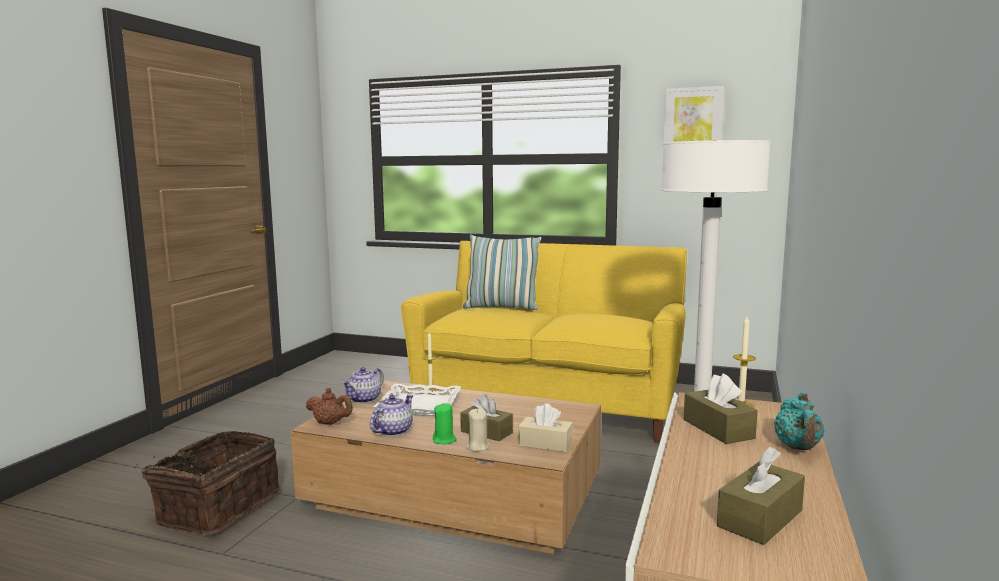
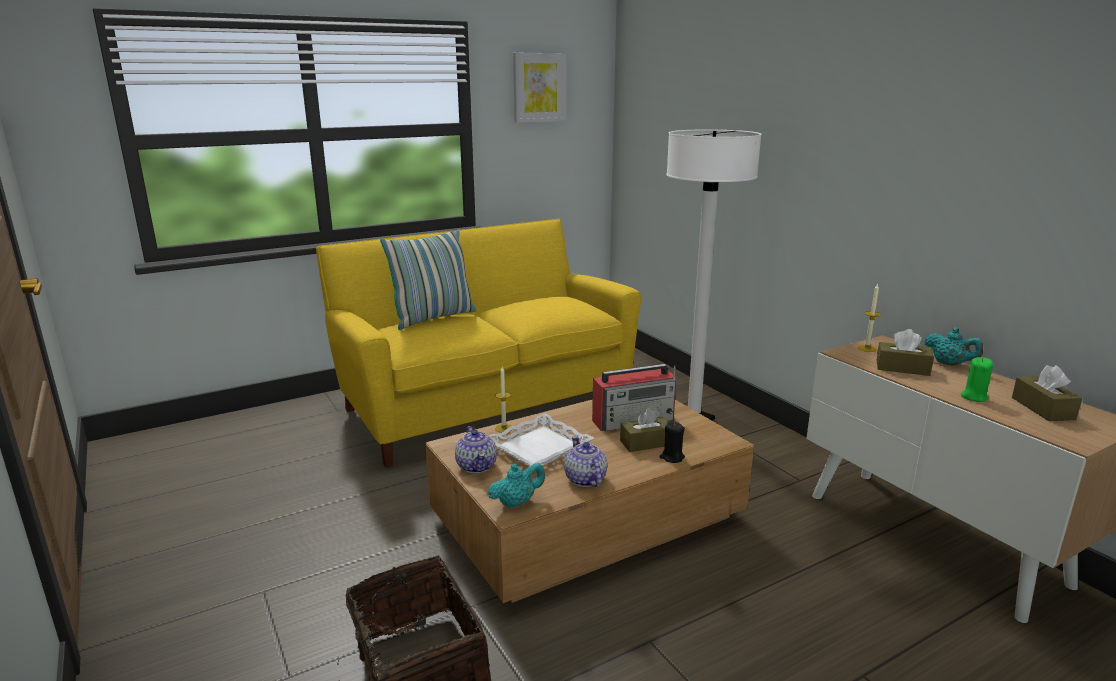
camera: 50 degrees left, 10 degrees up
brown teapot [306,388,353,425] -> turquoise teapot [488,463,545,508]
green candle [433,403,457,444] -> green candle moved to [961,357,993,402]
beige candle [466,408,489,452] -> black candle [659,421,685,463]
beige tissue box [519,403,573,452] -> none
none -> radio [592,364,676,431]

